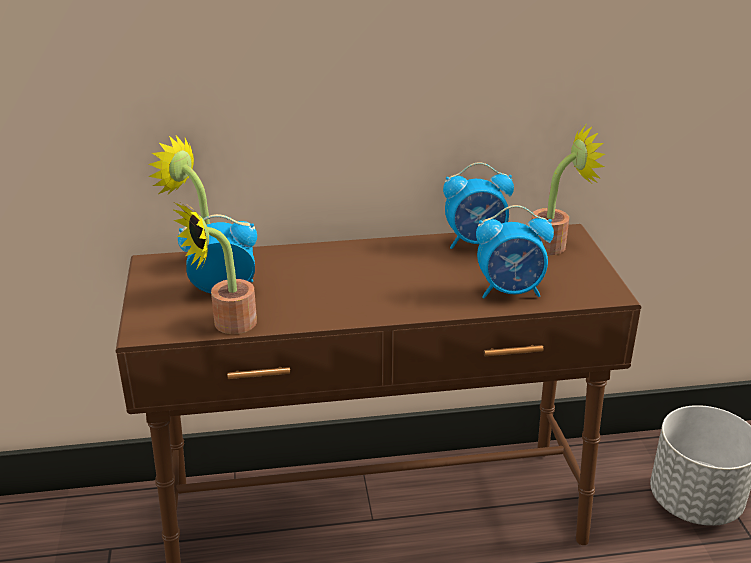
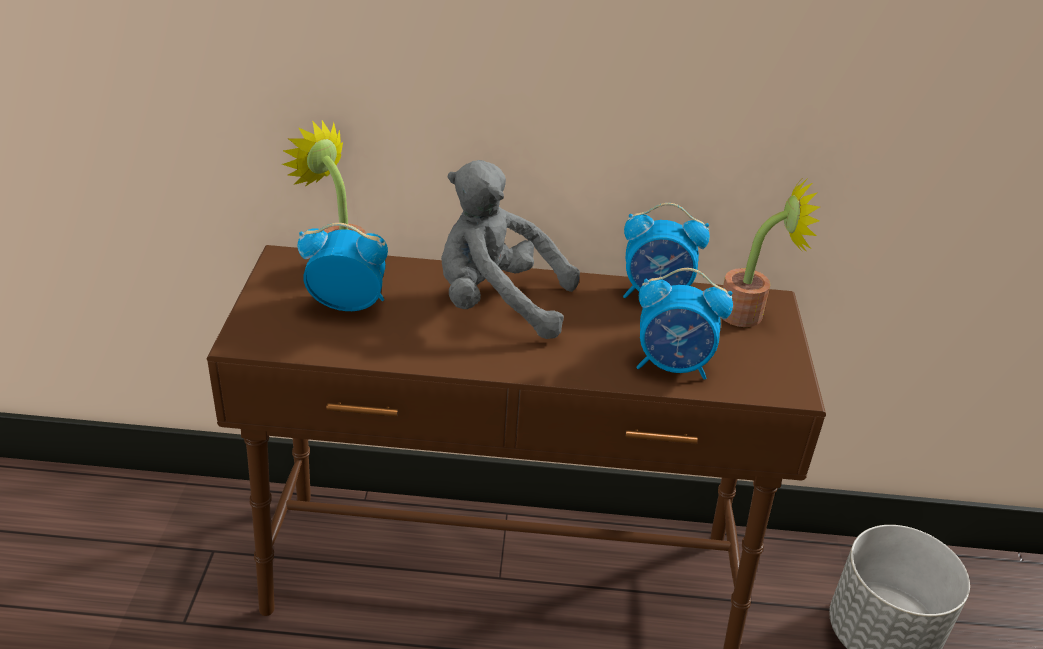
camera: 10 degrees right, 5 degrees up
potted plant [172,203,257,334] -> none
none -> grey plush toy [441,160,580,339]

